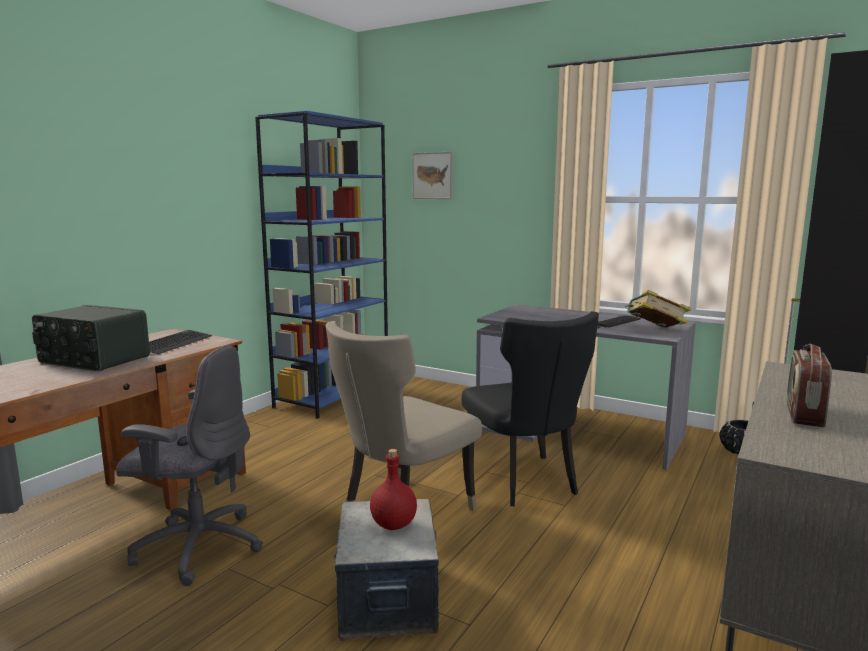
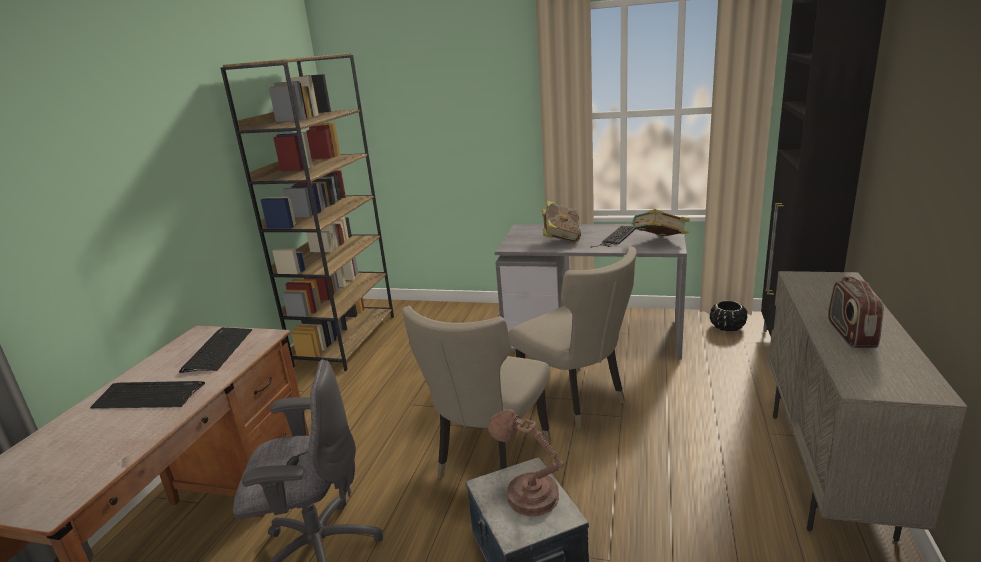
camera: 15 degrees left, 10 degrees up
radio [32,305,150,371] -> keyboard [90,381,205,409]
blue bookcase [255,111,388,419] -> brown bookcase [220,53,394,371]
red bottle [370,449,417,530] -> brown table lamp [488,409,564,516]
picture [412,152,453,199] -> none
black chair [461,311,599,506] -> beige chair [509,247,637,429]
none -> book [542,200,581,243]

